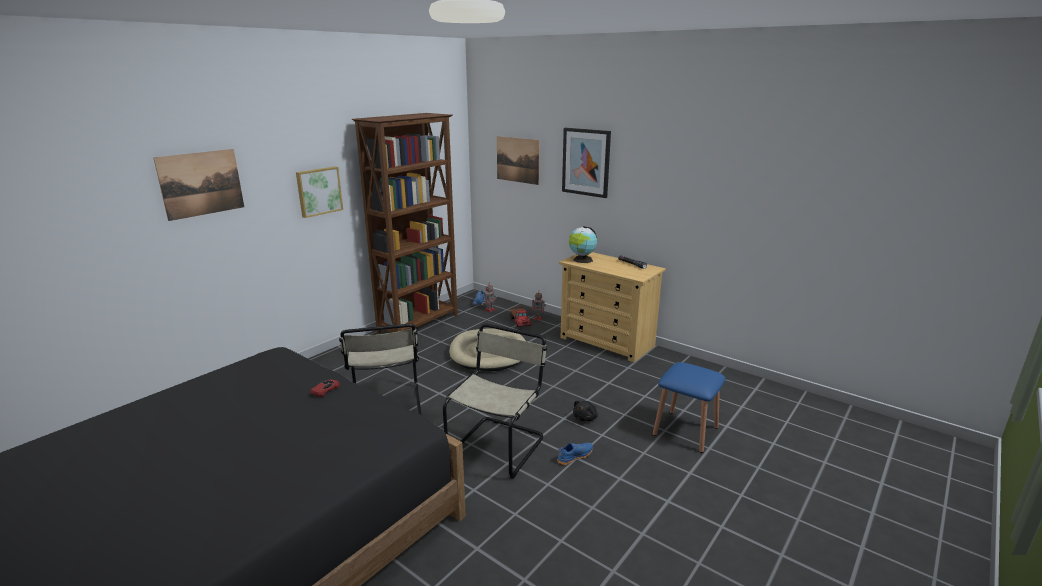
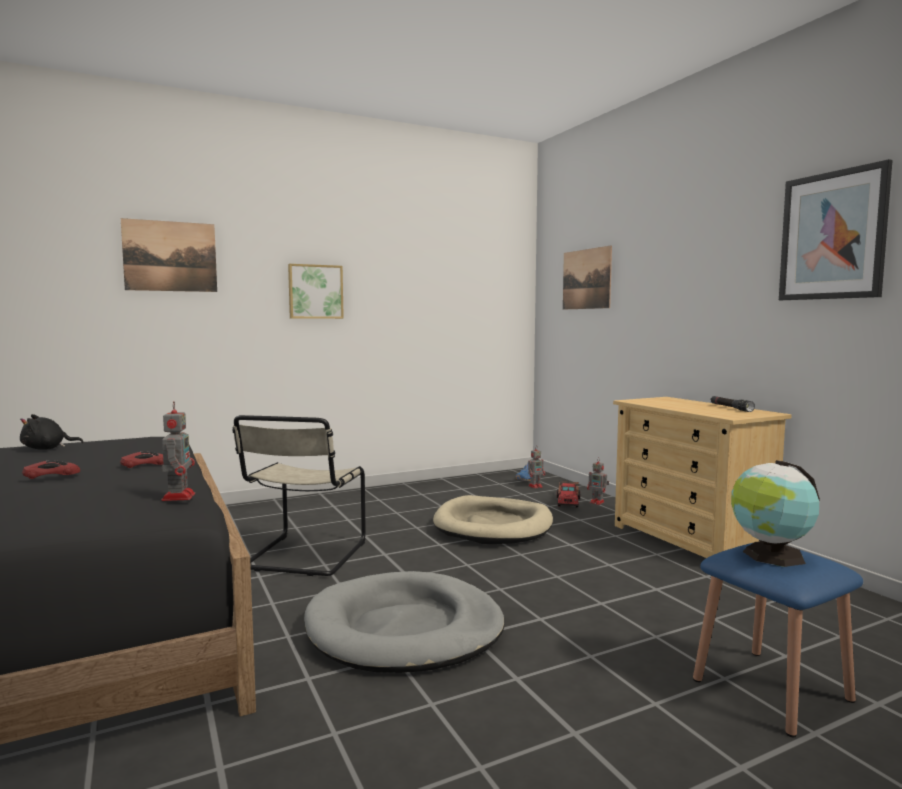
camera: 25 degrees right, 15 degrees down
brown bookcase [352,113,458,333] -> none
beige chair [443,324,547,479] -> grey dog bed [304,571,505,673]
blue shoe [557,443,593,465] -> none
picture [562,128,611,198] -> picture moved to [779,159,893,300]
globe [569,226,597,263] -> globe moved to [731,460,820,567]
black plush toy [573,400,598,421] -> black plush toy moved to [20,414,83,450]
none -> red toy car [22,460,80,479]
none -> toy robot [161,401,195,501]

